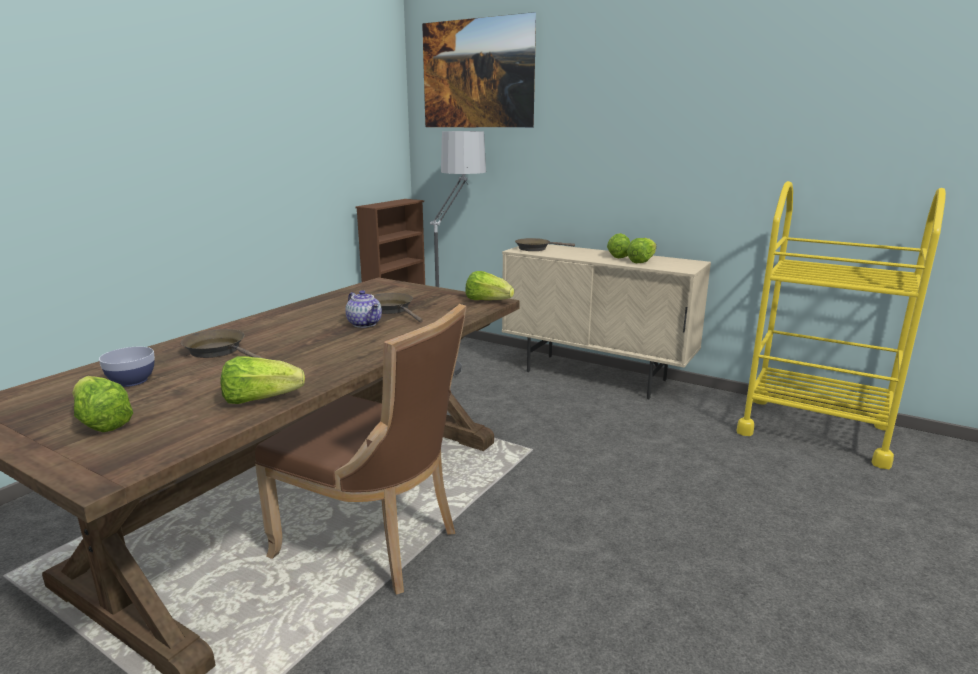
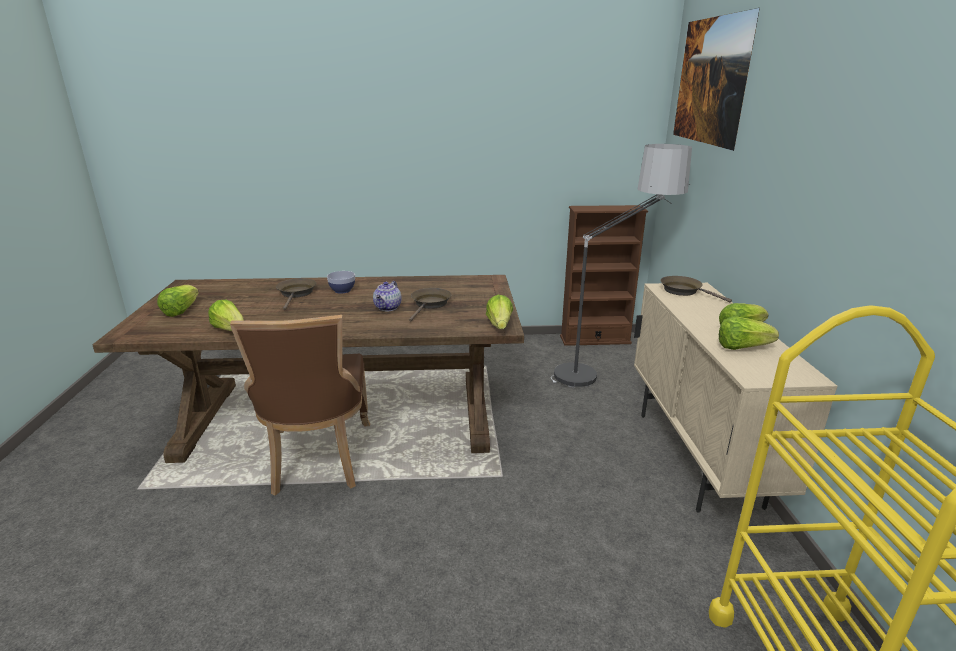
camera: 55 degrees right, 5 degrees up
bowl [99,347,155,387] -> bowl moved to [327,271,355,293]

